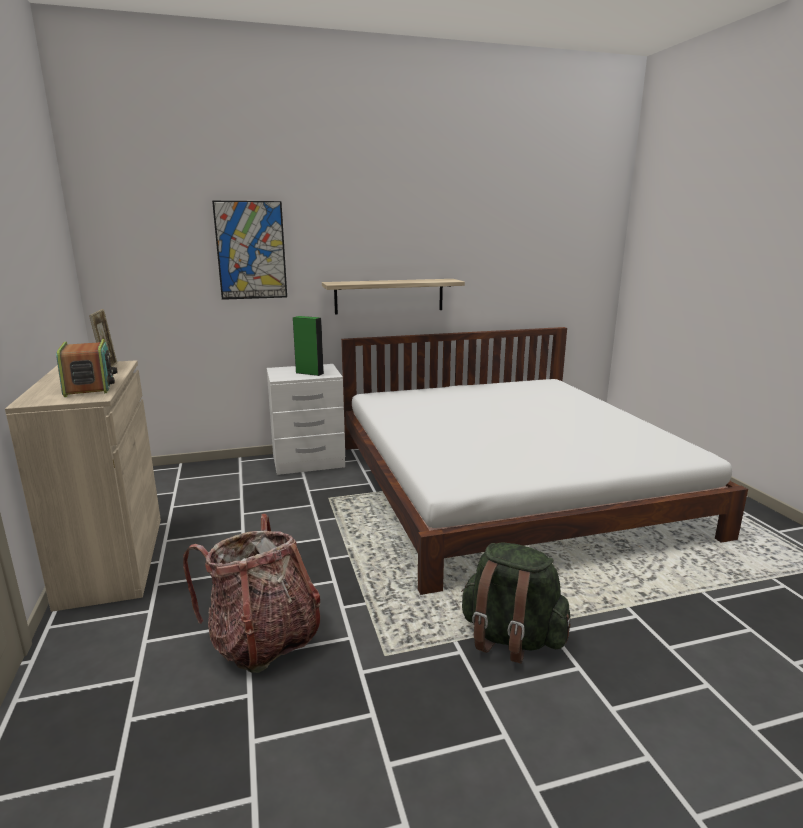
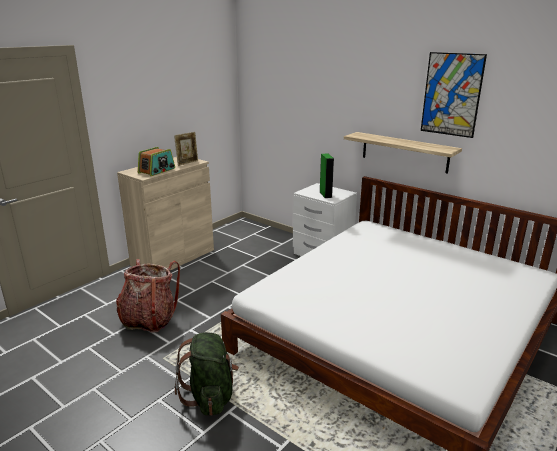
camera: 55 degrees right, 5 degrees up
picture [212,201,287,300] -> picture moved to [421,52,487,138]

